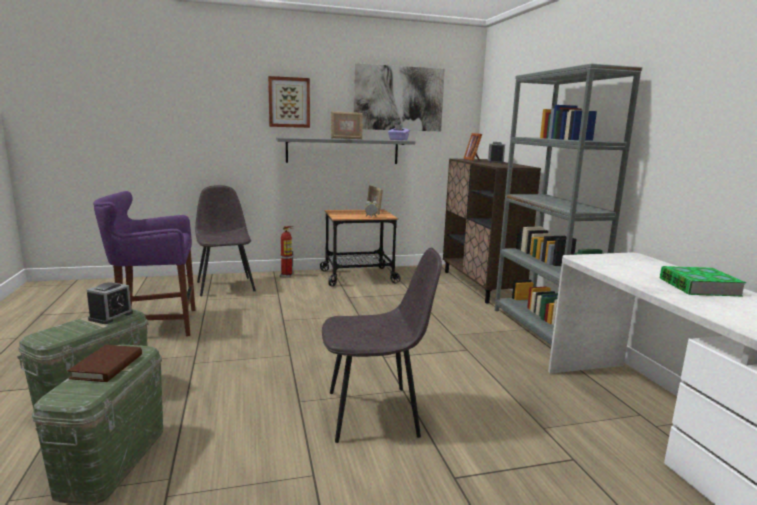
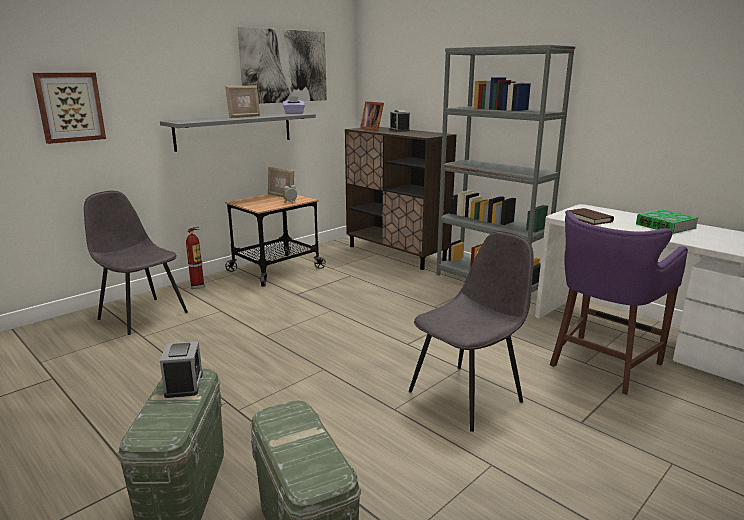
camera: 30 degrees left, 5 degrees up
brown book [68,345,142,382] -> brown book moved to [567,208,614,225]
purple stool [93,191,195,336] -> purple stool moved to [550,211,688,395]
picture [268,76,310,128] -> picture moved to [33,73,106,144]

